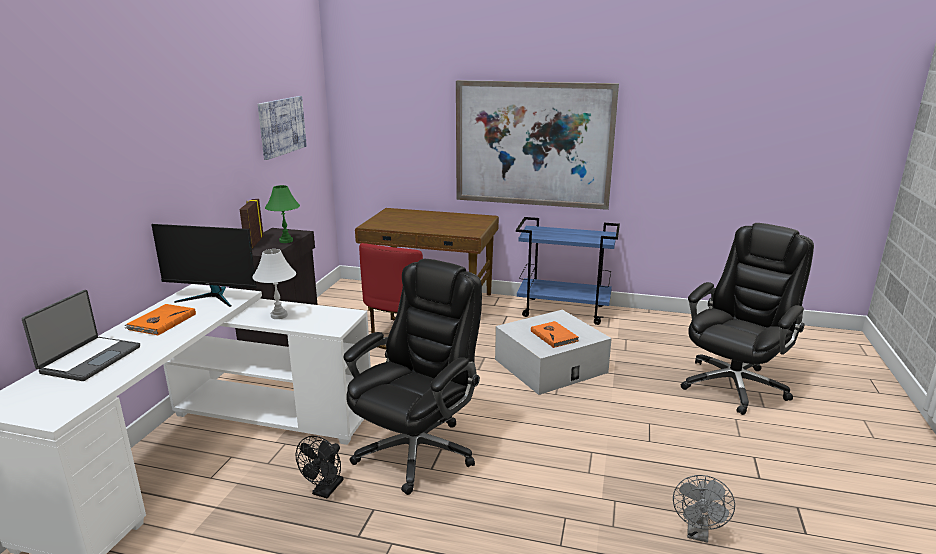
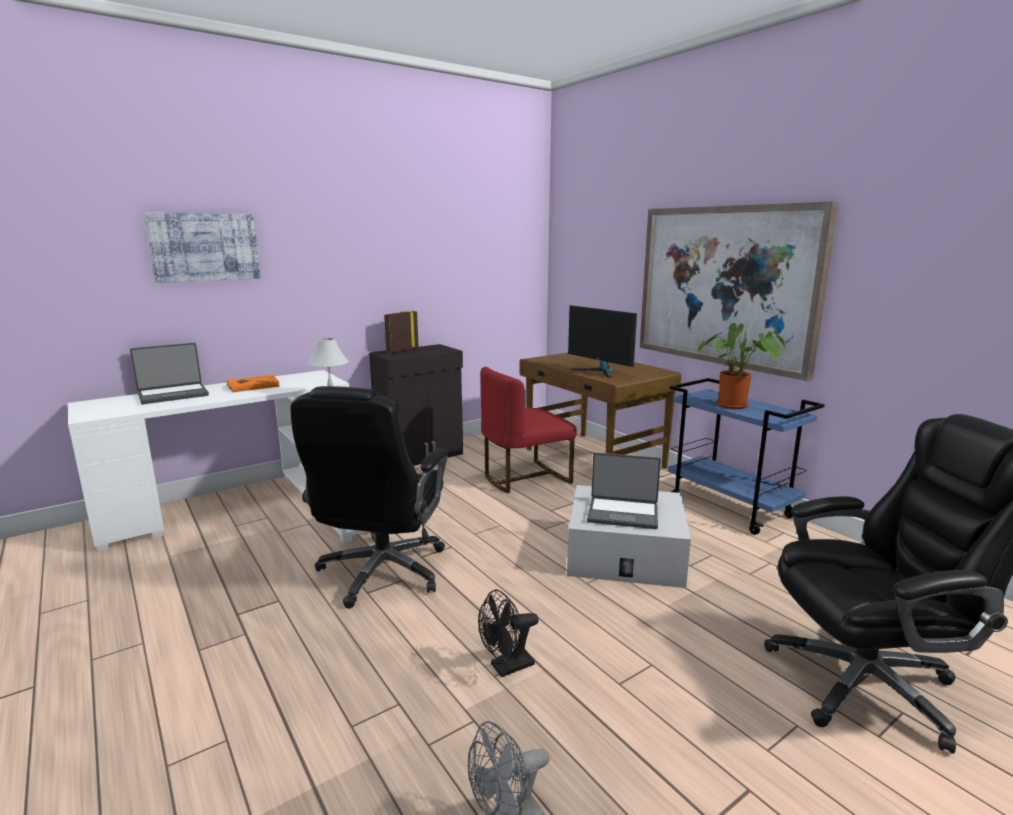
camera: 40 degrees right, 5 degrees down
monitor [151,224,257,307] -> monitor moved to [568,305,637,379]
picture [258,96,307,160] -> picture moved to [144,212,261,283]
green table lamp [265,185,300,243] -> none
black fan [296,436,343,498] -> black fan moved to [478,590,539,677]
black office chair [343,259,482,495] -> black office chair turned 120 degrees clockwise [290,386,449,609]
orange book [531,321,579,348] -> laptop [587,453,661,529]
none -> potted plant [698,323,785,409]

